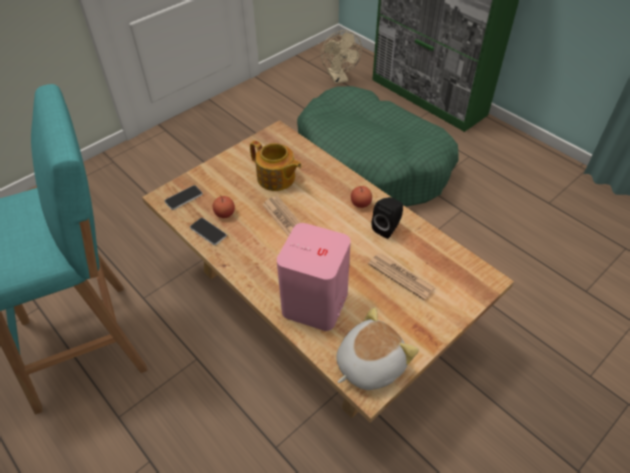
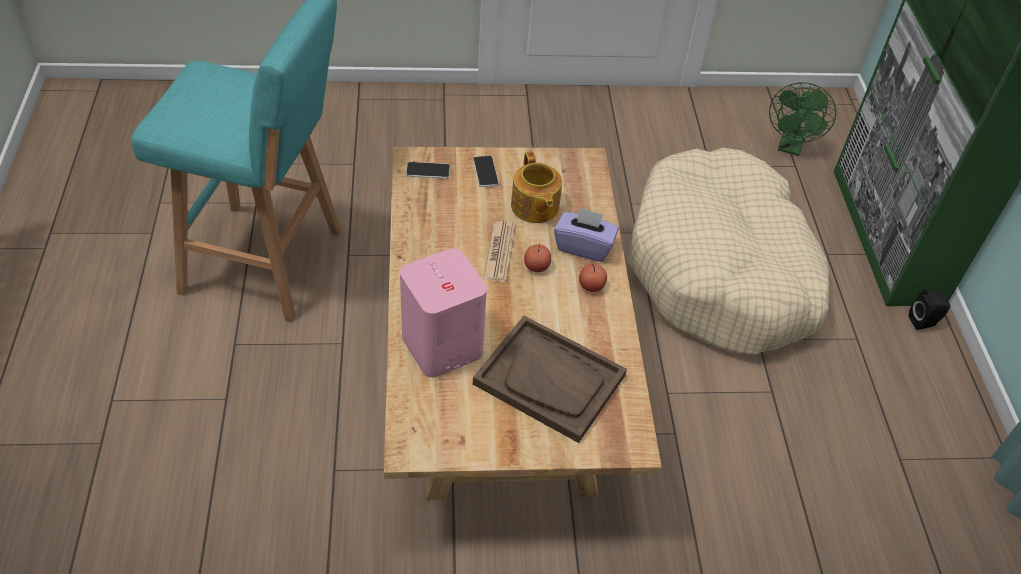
camera: 35 degrees right, 0 degrees up
phone [190,218,227,245] -> phone moved to [473,156,499,187]
apple [213,195,235,218] -> apple moved to [524,243,551,272]
green dog bed [297,86,459,207] -> beige dog bed [628,148,829,354]
beige fan [321,30,362,84] -> green fan [769,82,836,156]
plush toy [337,307,419,390] -> none
newspaper [368,253,435,300] -> brown tray [473,316,627,443]
black speaker [372,197,403,239] -> black speaker moved to [909,289,951,330]
none -> purple tissue box [554,207,619,262]

